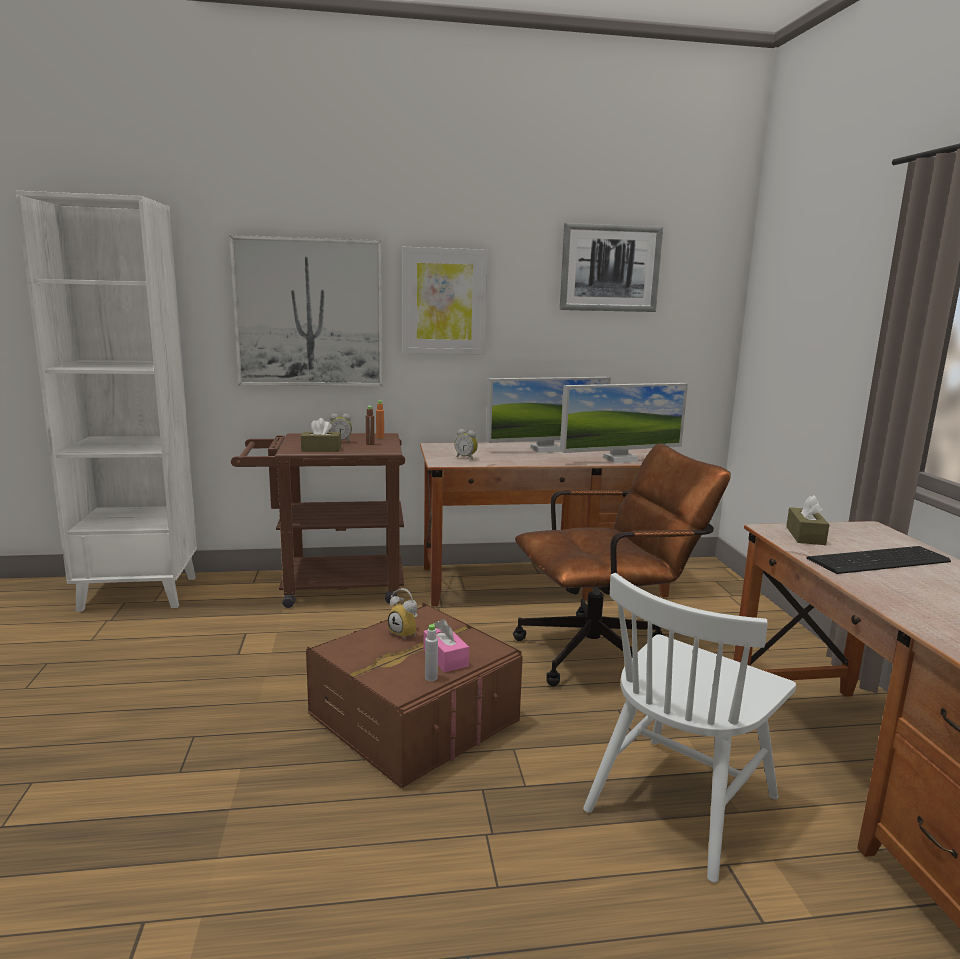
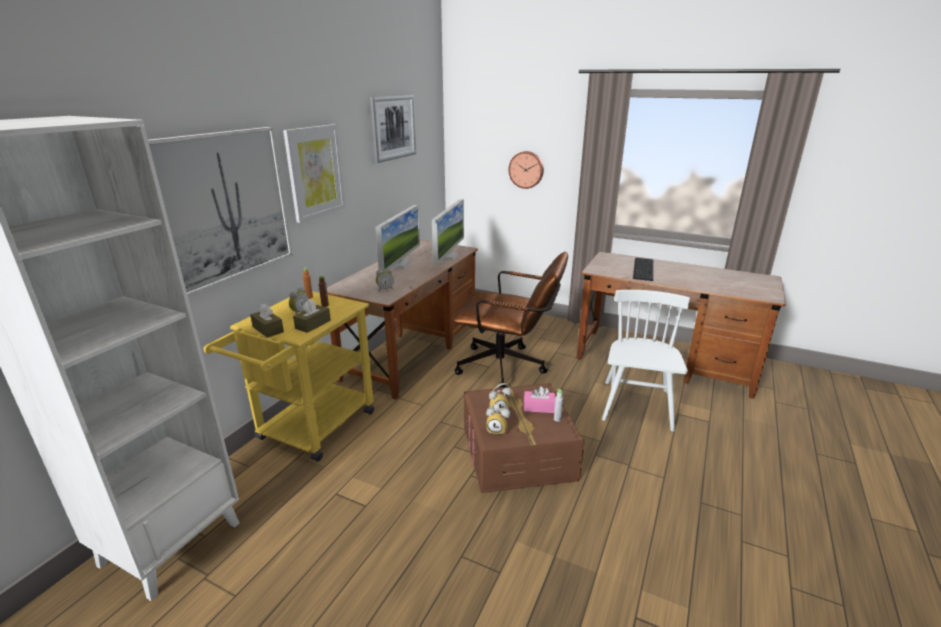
camera: 55 degrees left, 10 degrees up
brown cart [231,433,405,608] -> yellow cart [203,291,374,462]
brown office chair [513,444,731,686] -> brown office chair turned 90 degrees clockwise [453,252,568,388]
white chair [583,573,796,883] -> white chair turned 150 degrees counterclockwise [602,290,690,432]
brown tissue box [786,495,829,545] -> brown tissue box moved to [250,303,284,338]
none -> alarm clock [486,402,510,435]
none -> wall clock [508,151,544,189]

